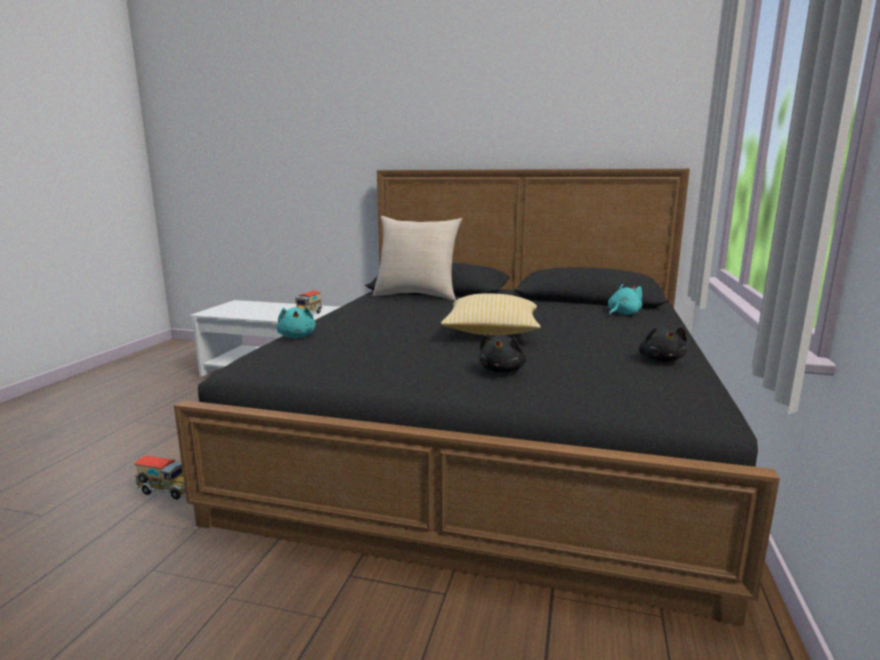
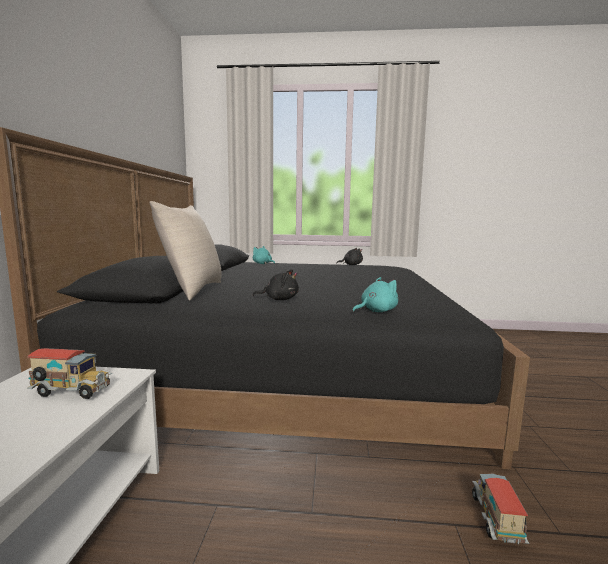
camera: 100 degrees left, 5 degrees down
pillow [441,293,541,335] -> none
black plush toy [479,334,527,373] -> black plush toy moved to [253,270,299,300]

